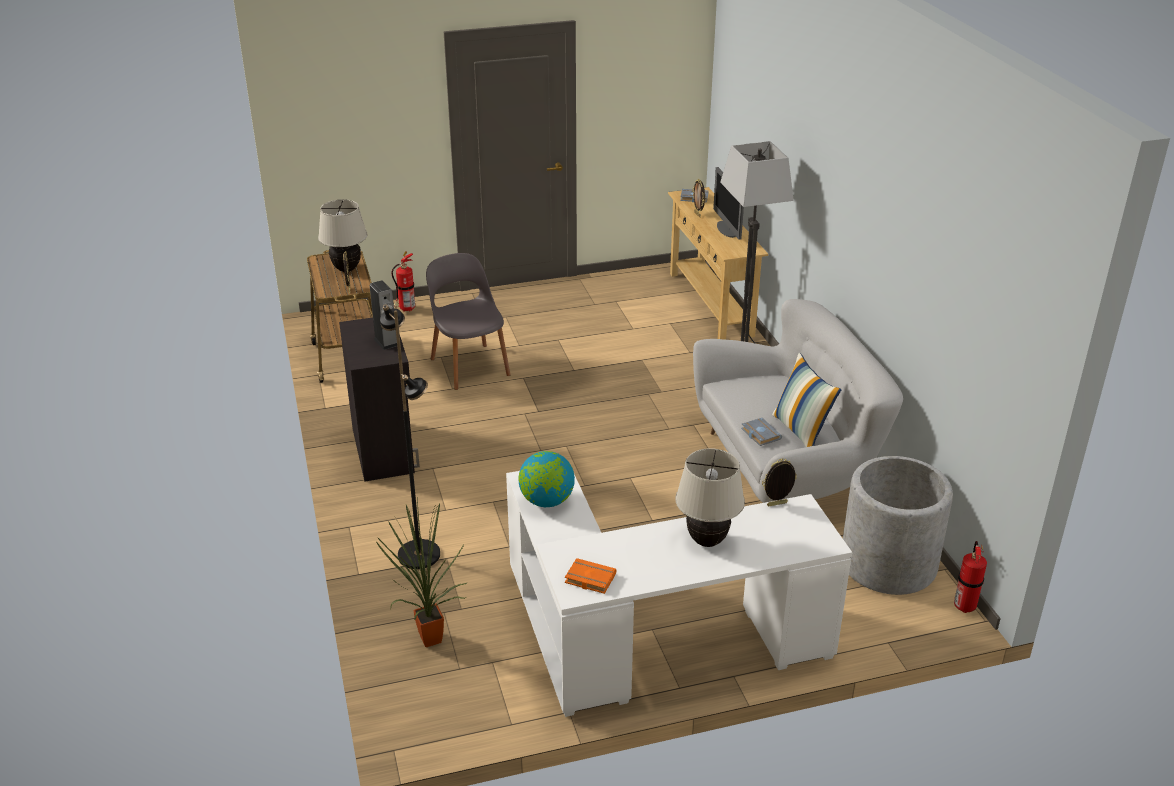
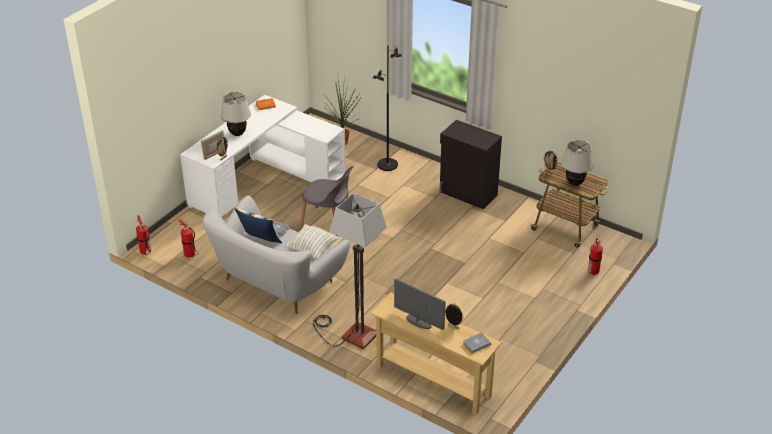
camera: 140 degrees right, 5 degrees up
speaker [370,280,397,350] -> none
grey chair [426,253,510,390] -> grey chair moved to [300,166,354,237]
globe [518,451,575,507] -> none
grey planter [843,456,953,595] -> fire extinguisher [179,220,198,258]
none -> picture frame [201,131,224,160]
none -> pillow [284,224,339,259]

